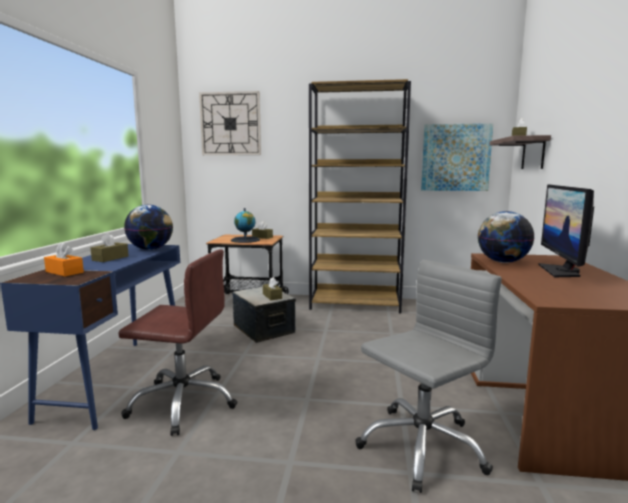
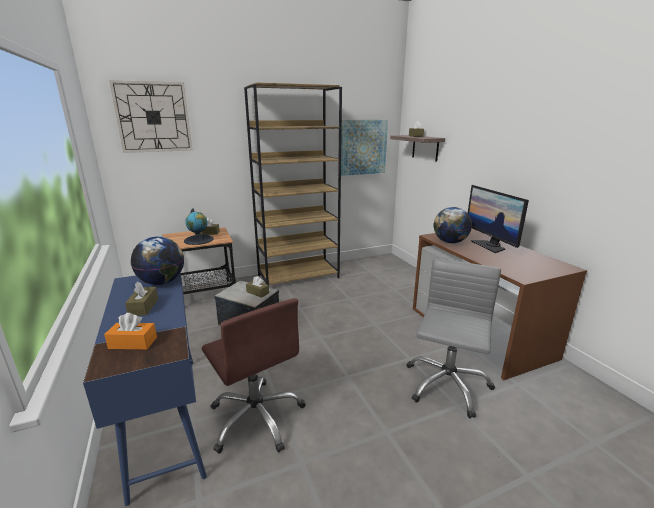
camera: 30 degrees left, 10 degrees up
brown office chair [118,249,237,436] -> brown office chair turned 75 degrees clockwise [202,298,306,454]

